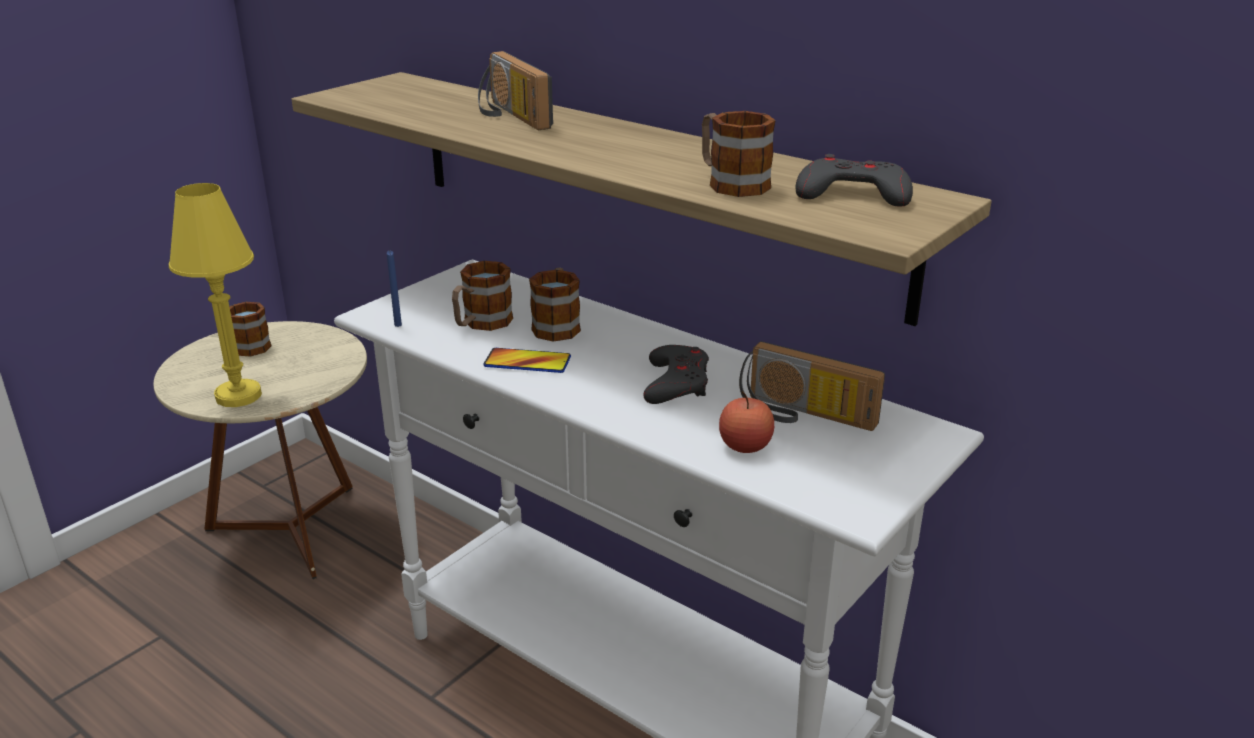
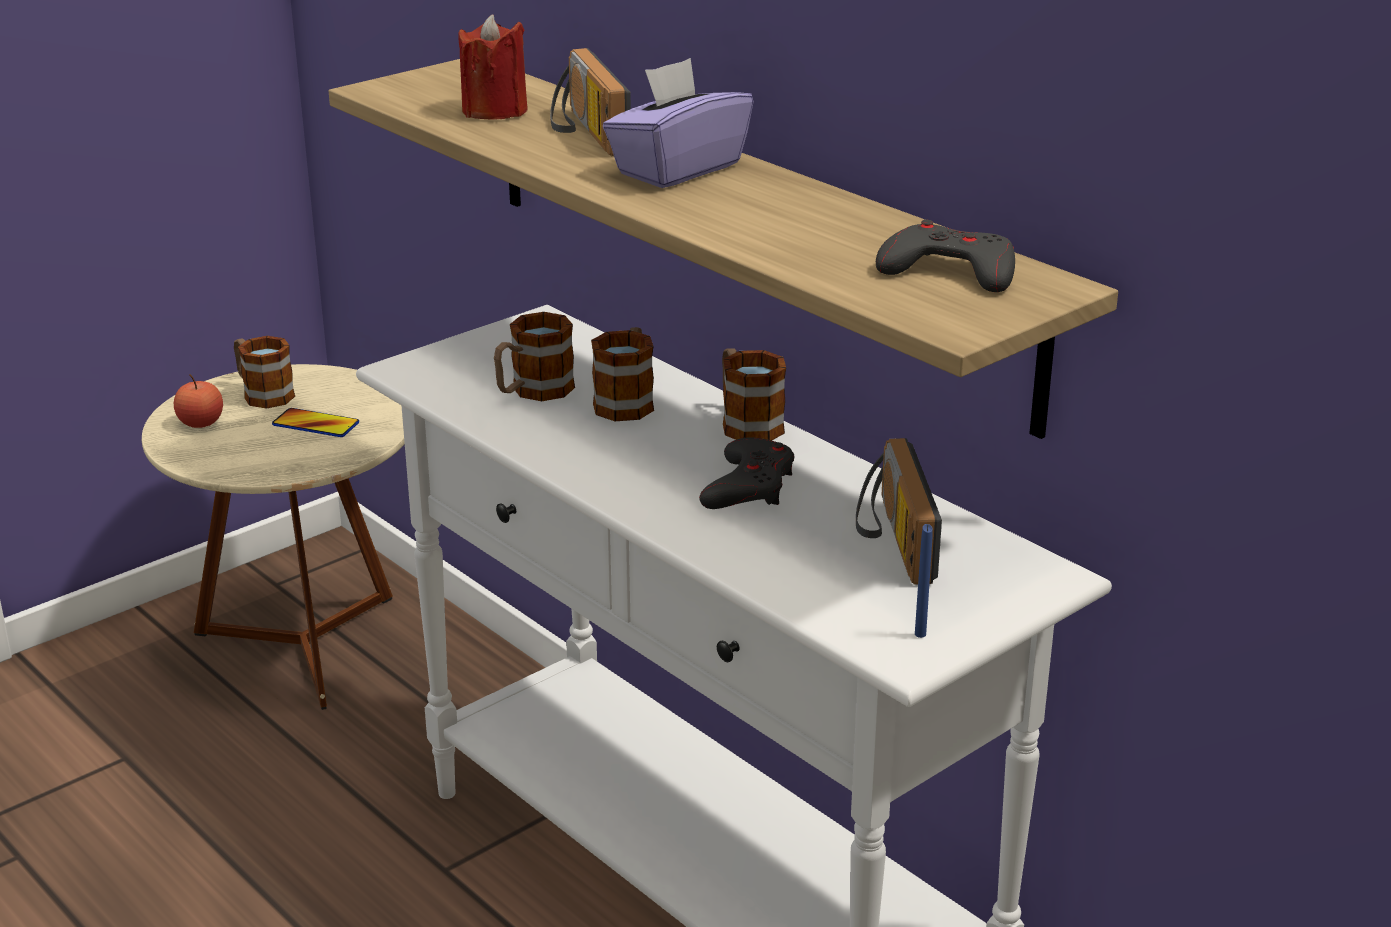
camera: 10 degrees right, 0 degrees up
yellow table lamp [169,183,262,407] -> none
blue candle [387,251,402,327] -> blue candle moved to [915,524,933,638]
phone [484,348,571,373] -> phone moved to [272,408,359,437]
mug [702,111,776,197] -> mug moved to [722,348,786,441]
apple [719,391,774,453] -> apple moved to [174,374,223,428]
radio [739,341,885,431] -> radio turned 45 degrees clockwise [856,438,942,585]
none -> red candle [458,14,528,120]
none -> purple tissue box [603,58,754,188]

